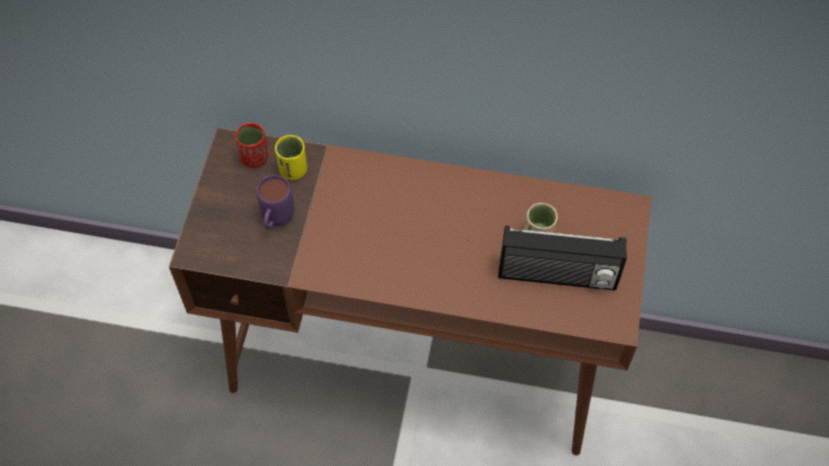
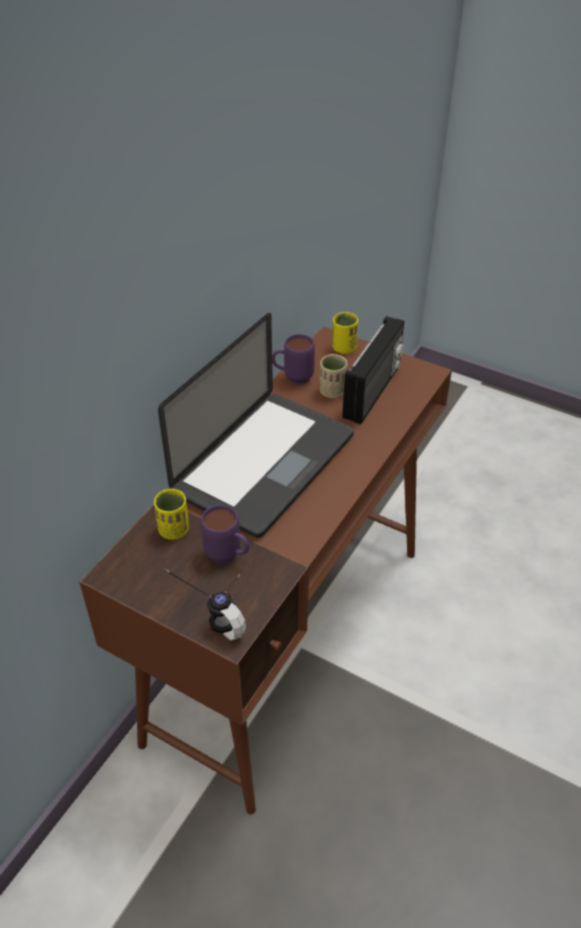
camera: 70 degrees left, 15 degrees down
red cup [235,123,268,168] -> none
none -> laptop [158,313,354,538]
none -> headphones [164,568,246,640]
none -> purple mug [272,334,315,385]
none -> yellow cup [332,312,358,354]

